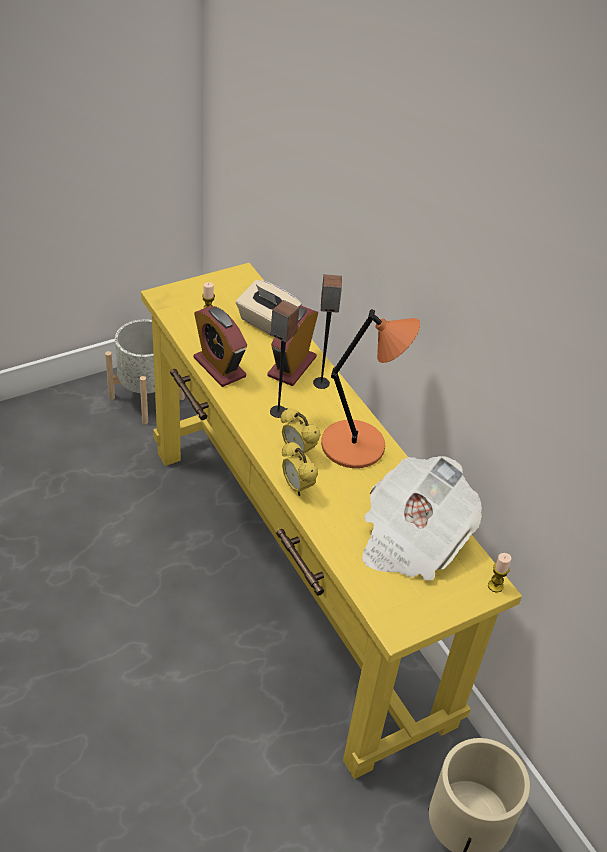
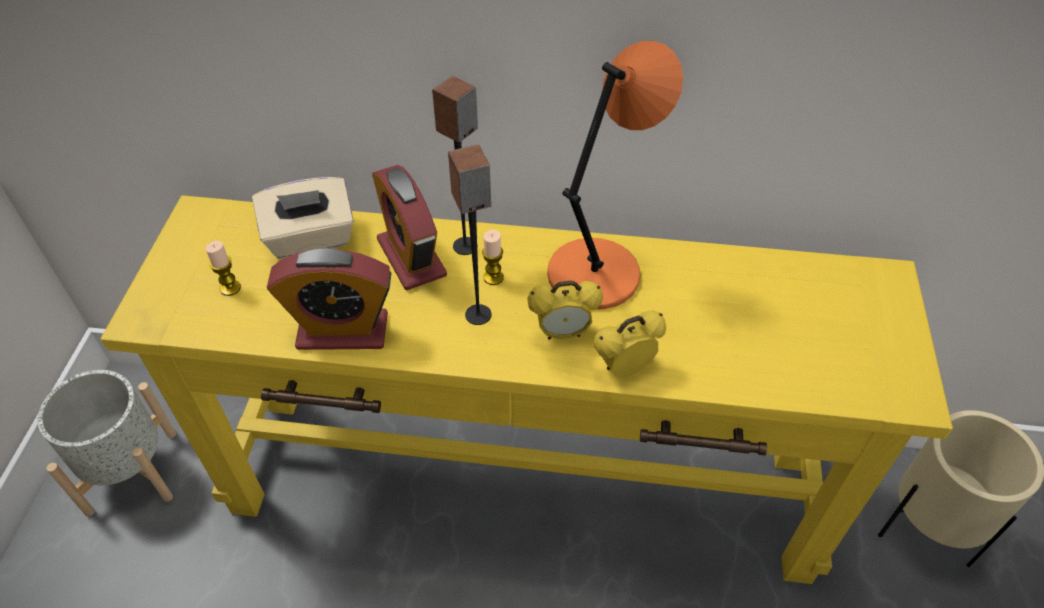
camera: 50 degrees left, 5 degrees up
alarm clock [282,442,318,496] -> alarm clock turned 150 degrees clockwise [594,311,666,377]
newspaper [362,456,482,581] -> none
candle [488,553,511,592] -> candle moved to [482,230,504,285]

